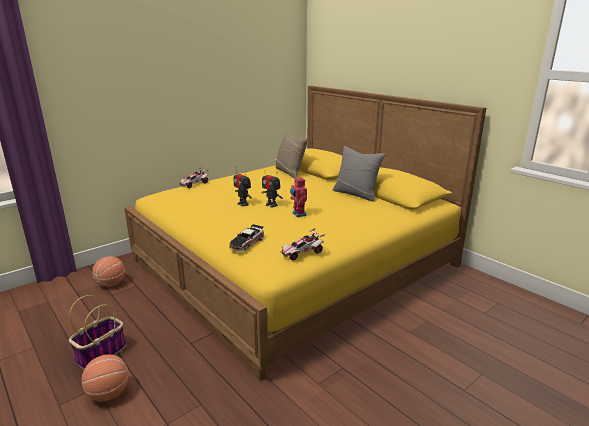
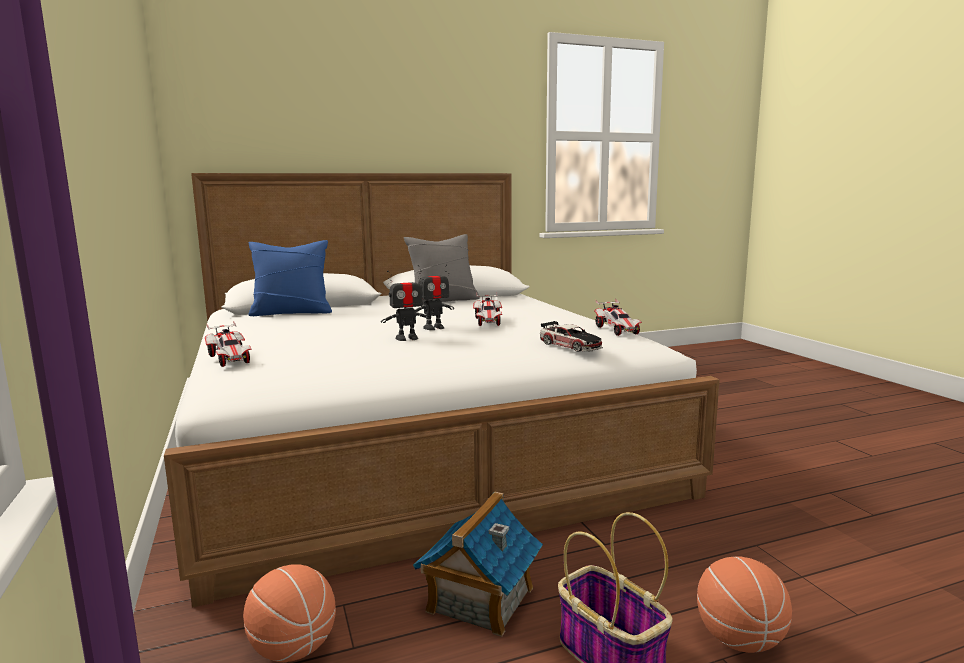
camera: 70 degrees left, 10 degrees down
yellow bed [124,86,486,381] -> white bed [164,173,720,607]
beige pillow [275,130,308,178] -> blue pillow [248,240,332,316]
toy robot [290,177,307,217] -> toy car [473,292,502,326]
none -> toy house [413,492,543,637]

